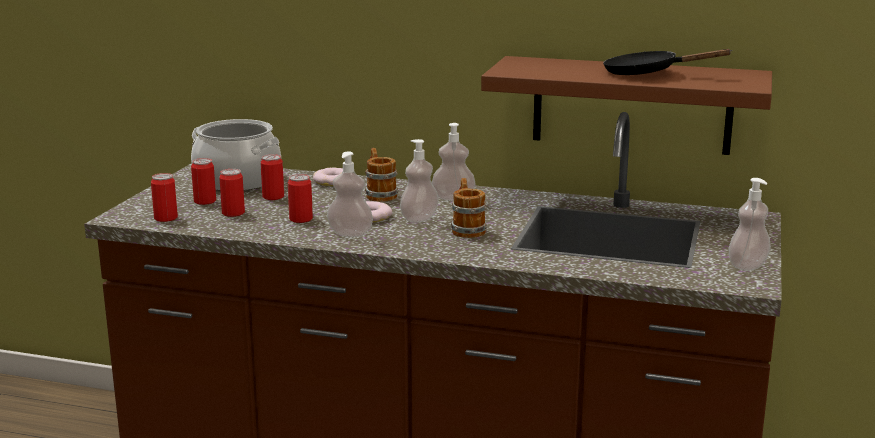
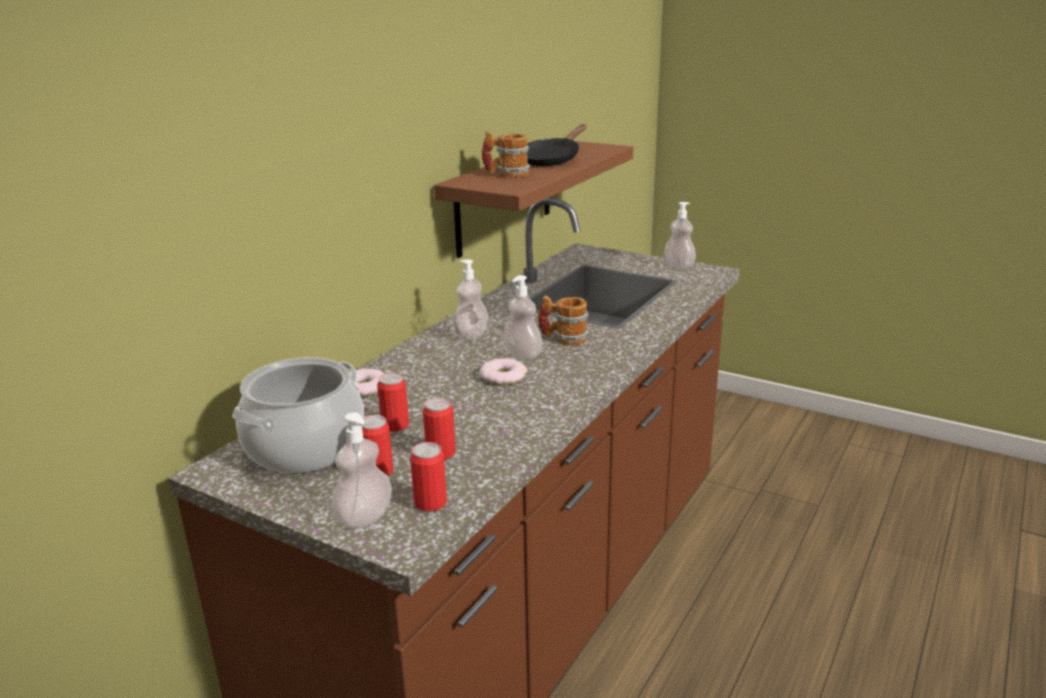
camera: 75 degrees left, 5 degrees up
can [288,174,313,223] -> none
soap dispenser [327,151,373,237] -> soap dispenser moved to [331,412,392,529]
mug [365,148,399,202] -> mug moved to [481,130,530,178]

